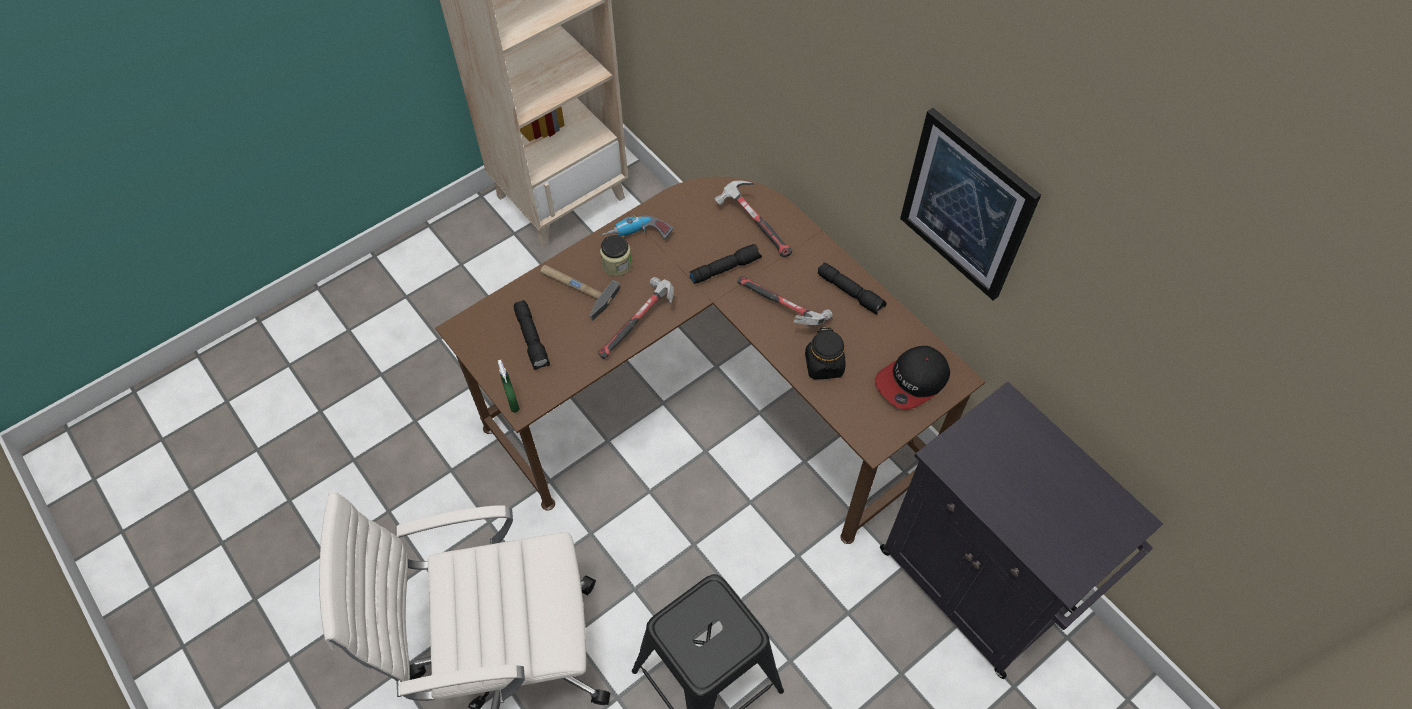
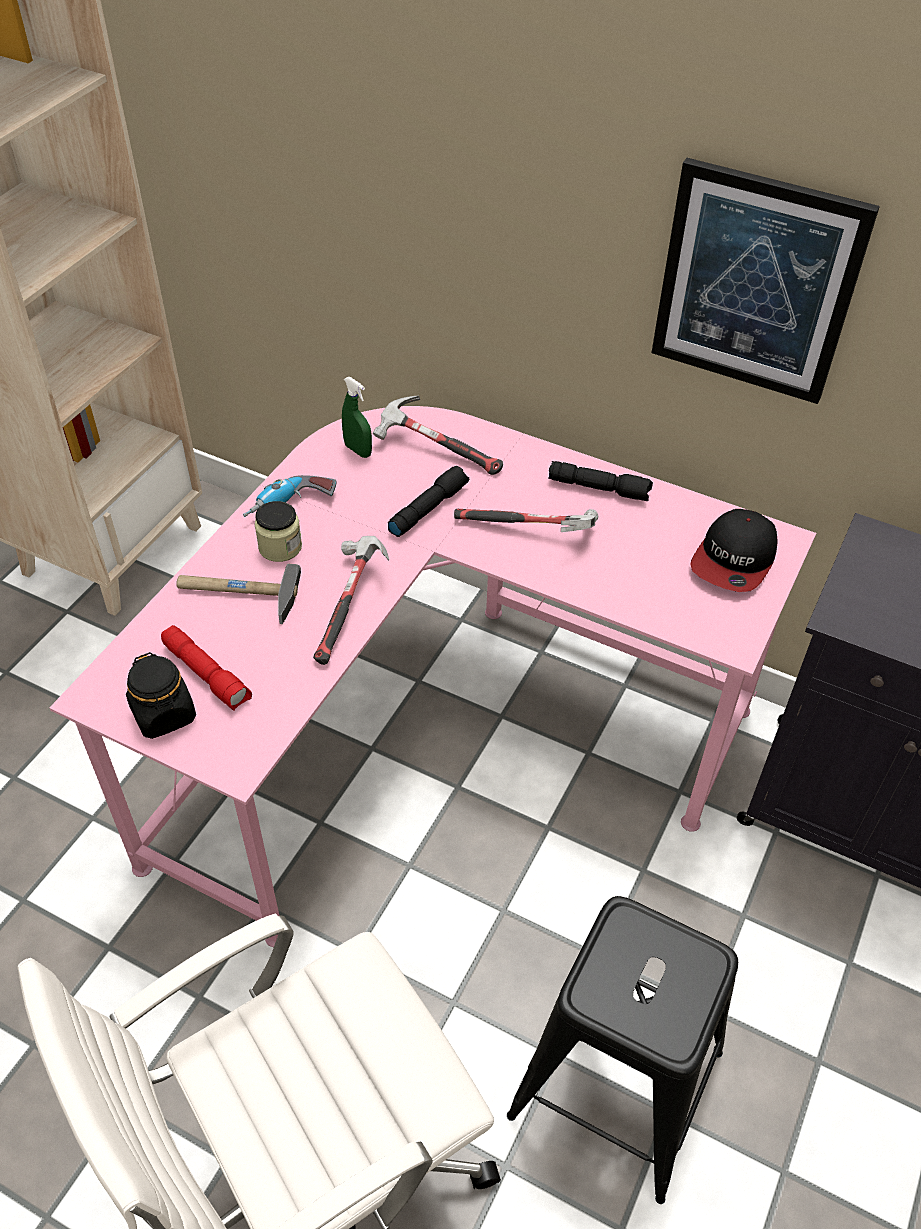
camera: 25 degrees left, 10 degrees down
brown desk [435,176,985,544] -> pink desk [49,406,816,947]
green spray bottle [498,360,520,413] -> green spray bottle moved to [342,377,372,458]
black flashlight [514,300,550,371] -> red flashlight [161,625,252,711]
black jar [805,327,846,379] -> black jar moved to [126,652,196,739]

